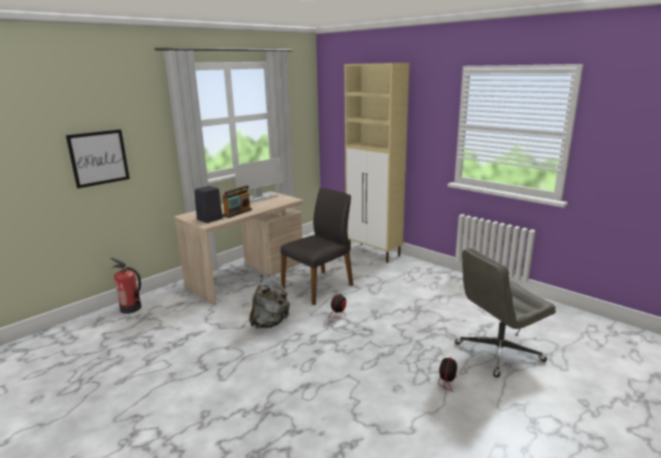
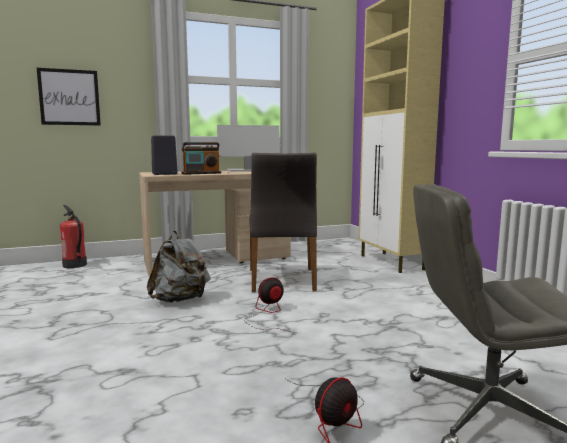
camera: 25 degrees right, 10 degrees down
grey chair [281,188,353,305] -> grey chair turned 105 degrees clockwise [249,153,317,292]

